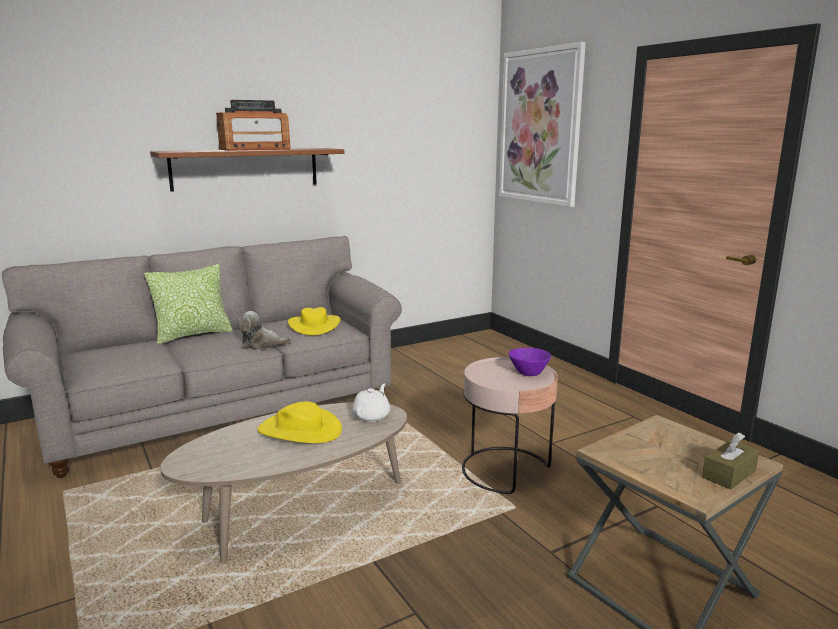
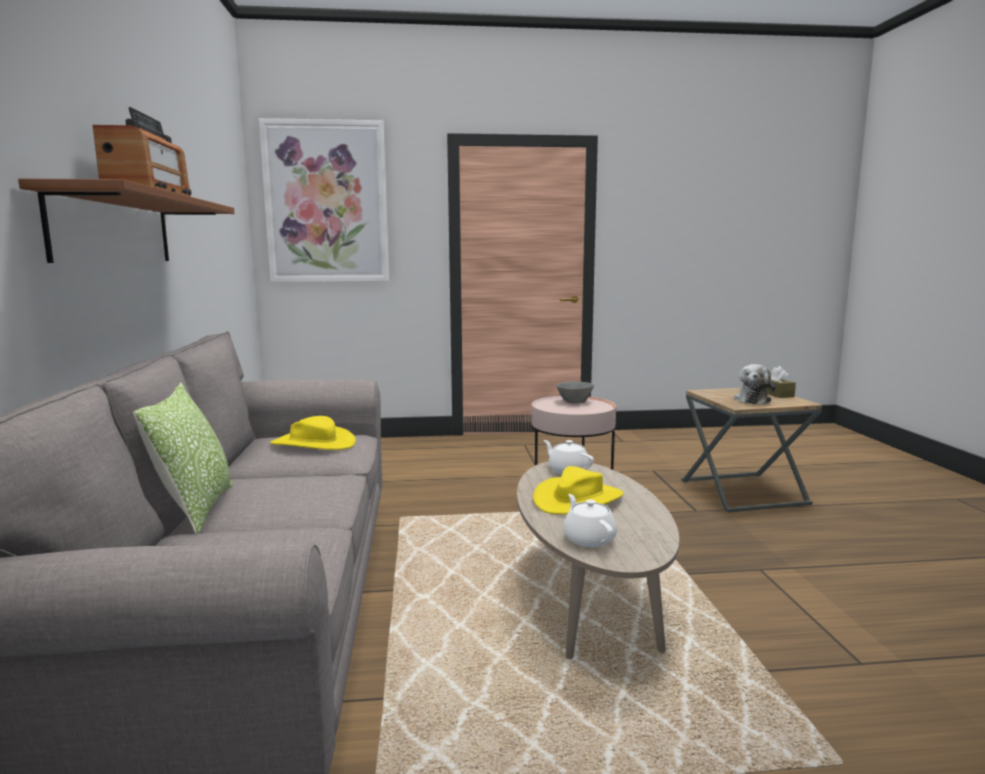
camera: 65 degrees left, 5 degrees down
plush toy [237,311,292,350] -> plush toy moved to [734,364,776,405]
purple bowl [508,348,551,376] -> grey bowl [556,382,594,403]
none -> white teapot [563,494,617,548]

